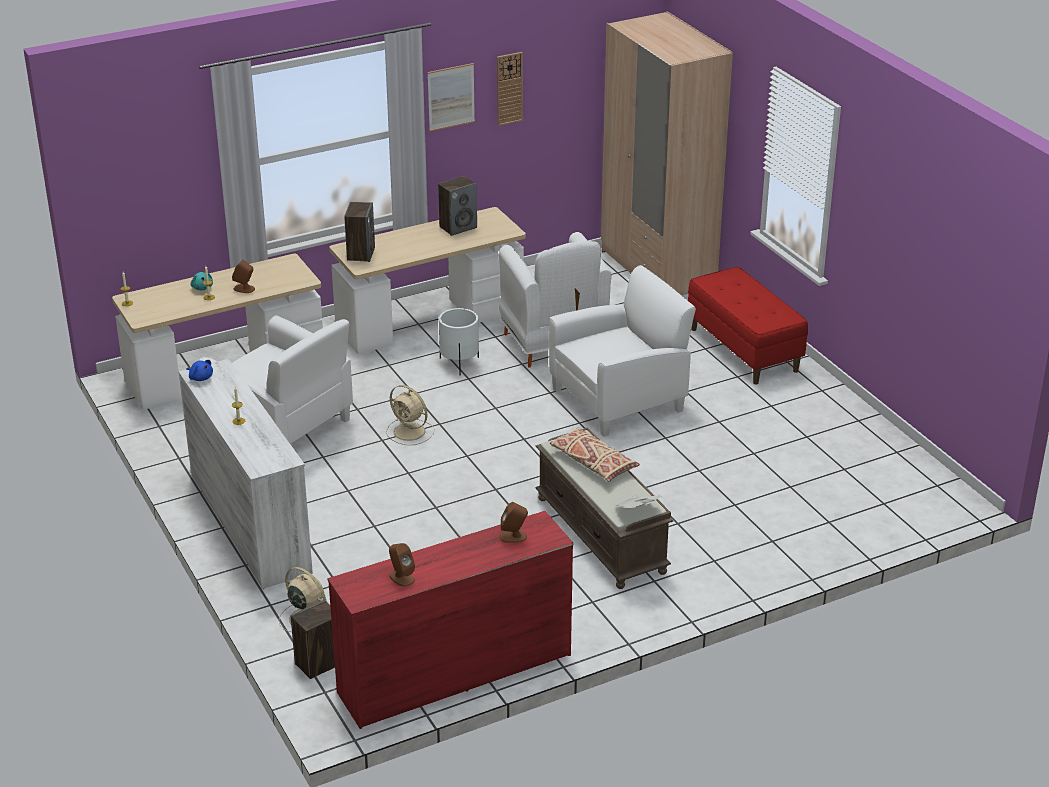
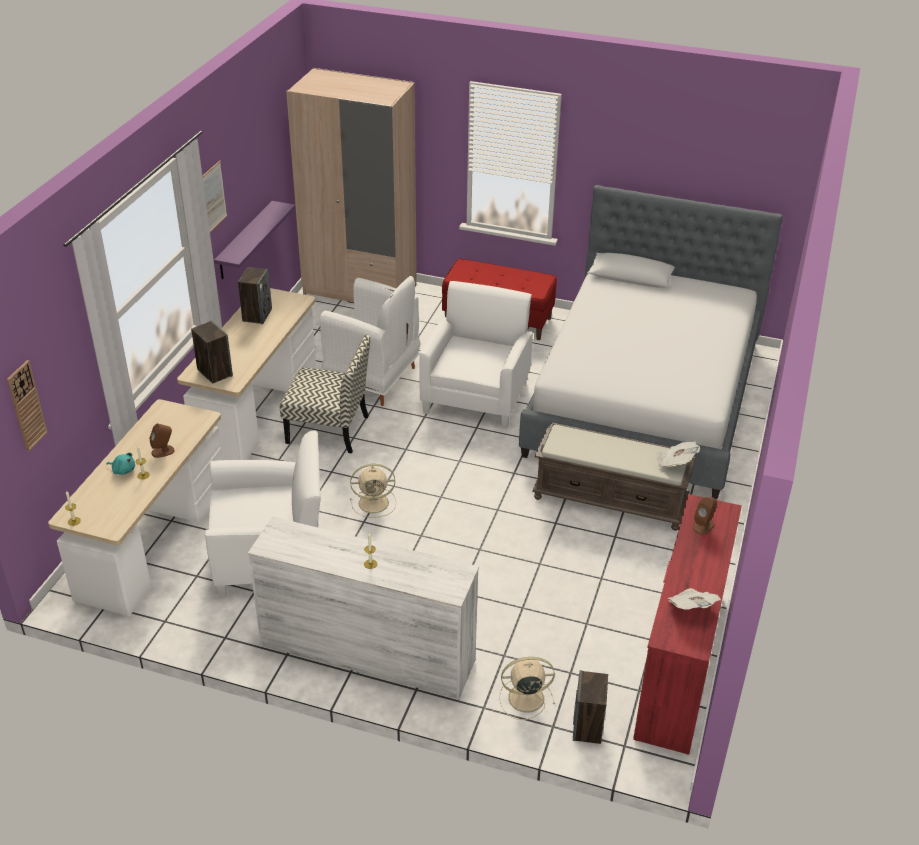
camera: 45 degrees left, 5 degrees up
blue plush toy [186,360,213,381] -> none
brown speaker [389,543,415,587] -> newspaper [668,588,721,610]
white planter [439,308,479,376] -> chair [280,334,370,454]
wall clock [497,52,523,126] -> wall clock moved to [7,360,48,452]
beige pillow [550,428,640,482] -> none
none -> purple shelf [214,201,295,279]
none -> bed [519,185,783,499]

